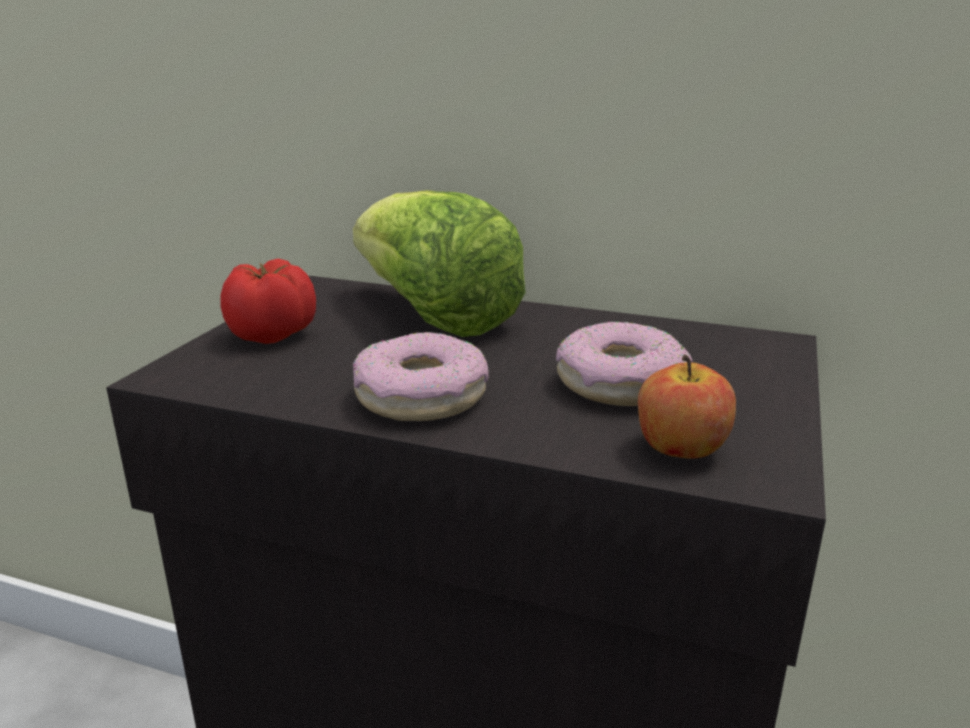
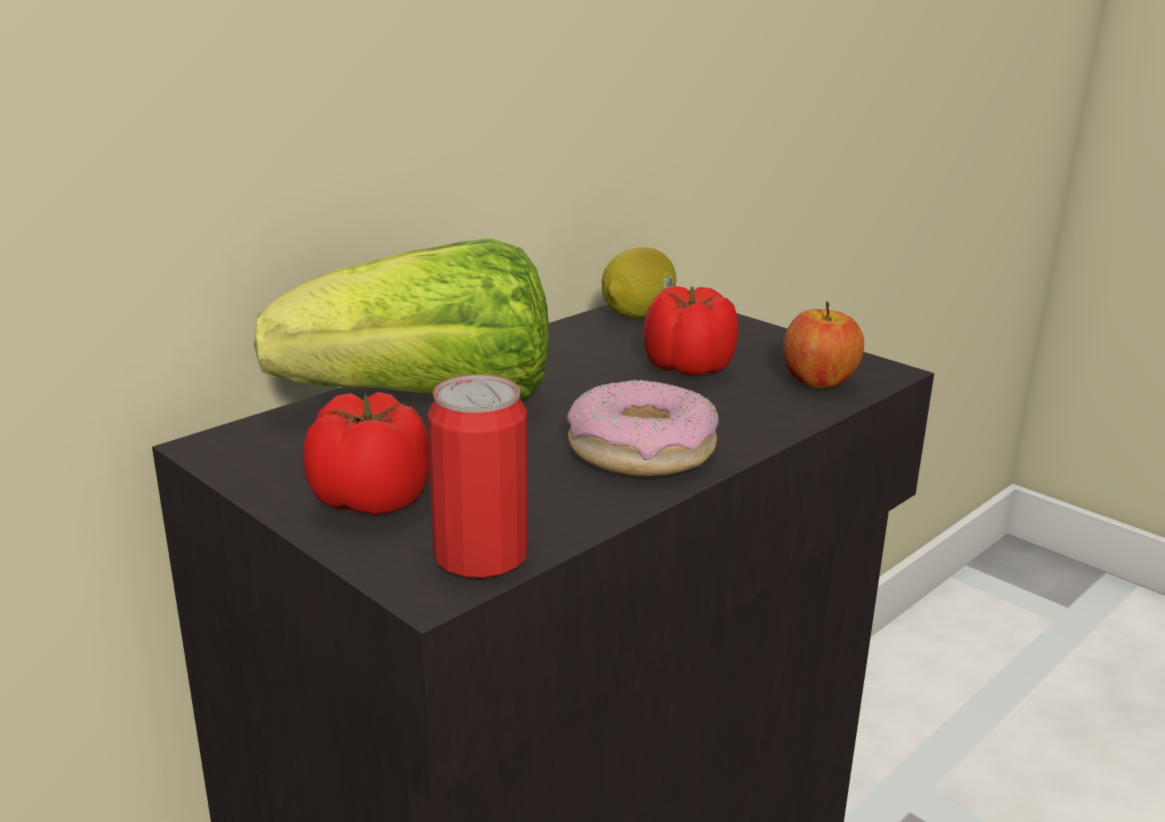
camera: 65 degrees left, 0 degrees up
donut [556,321,693,406] -> tomato [643,286,738,376]
none -> can [427,375,528,579]
none -> lemon [602,247,676,319]

